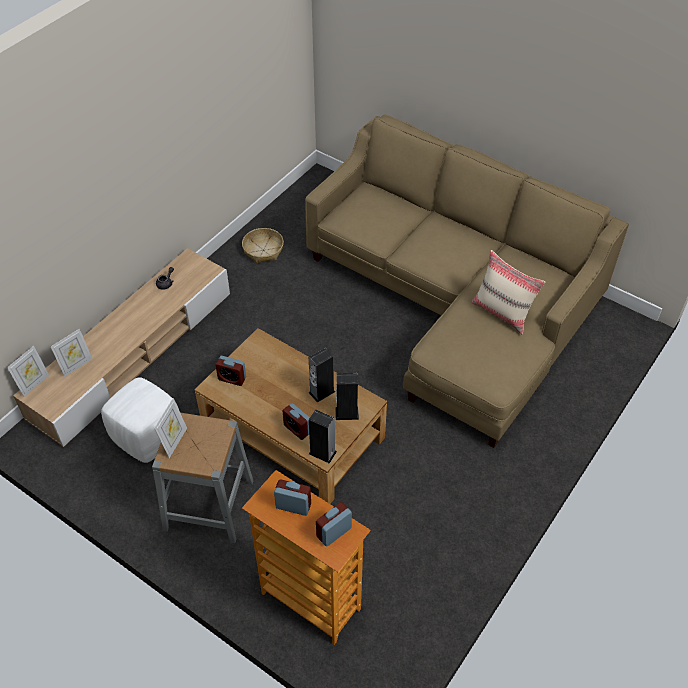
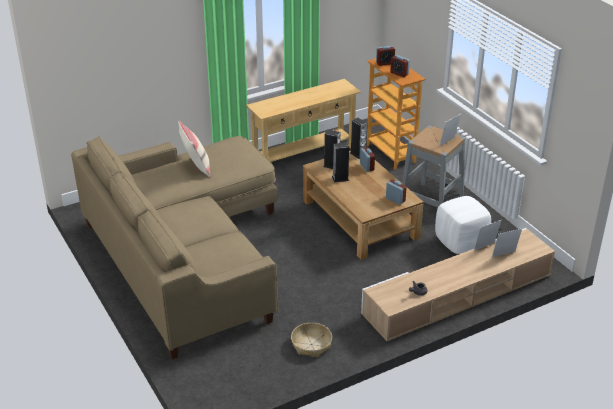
camera: 155 degrees left, 15 degrees down
picture frame [7,346,49,397] -> picture frame moved to [474,220,501,251]
none -> beige console table [246,79,361,162]

